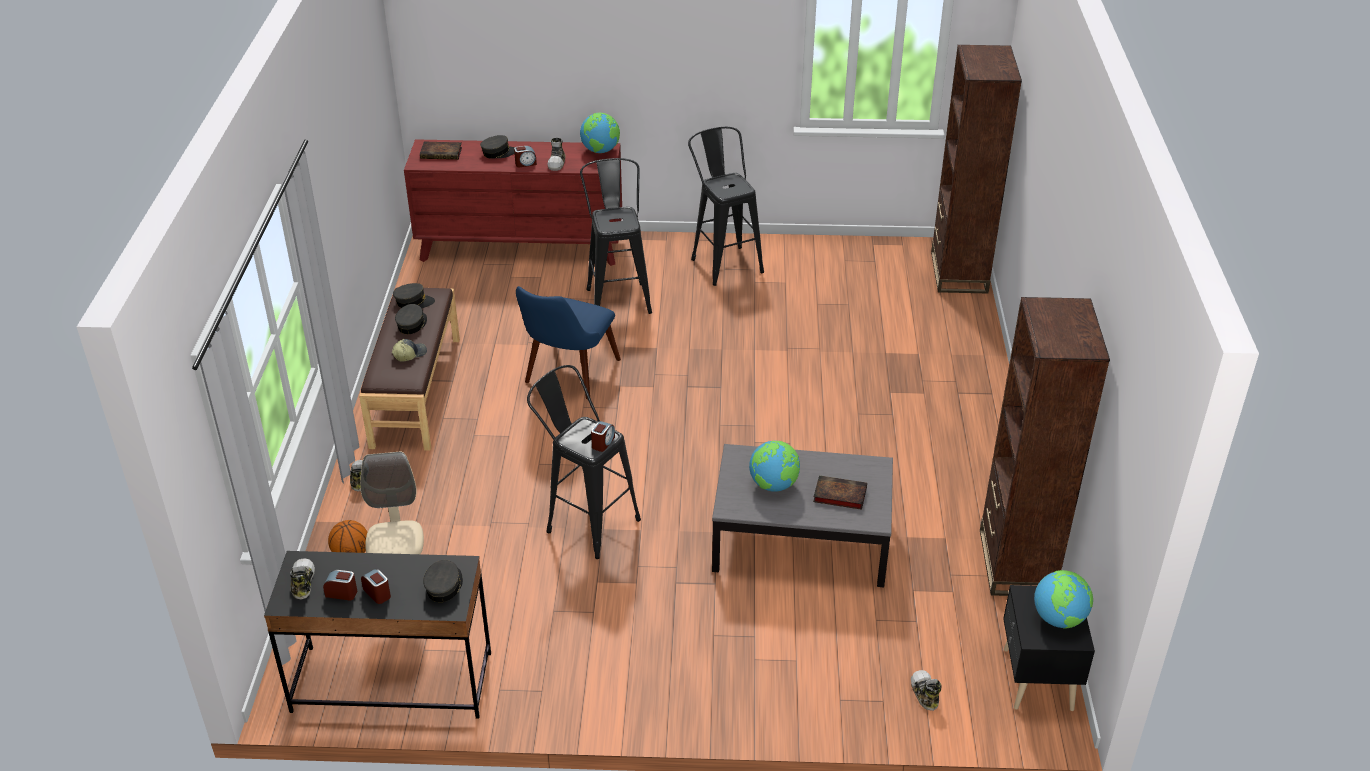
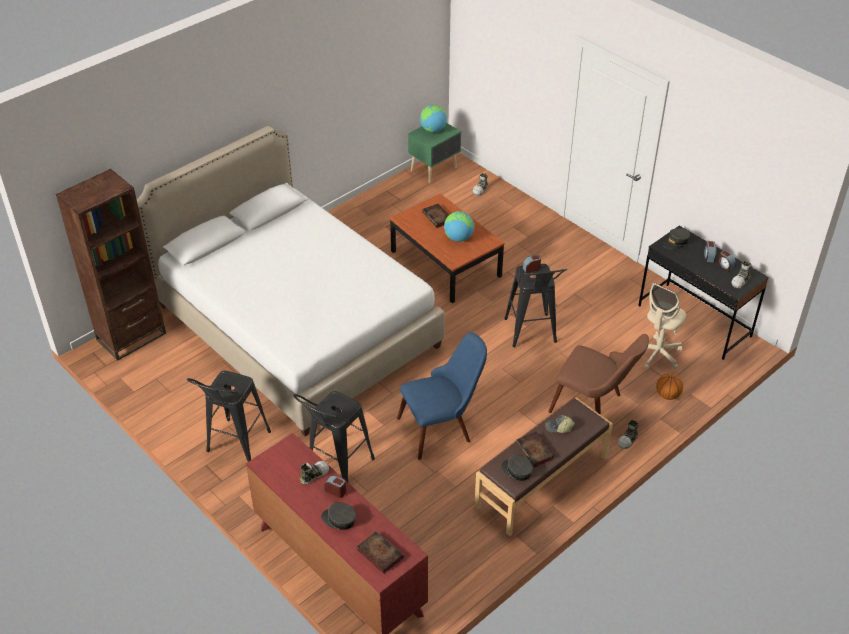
camera: 135 degrees left, 5 degrees up
grey cap [395,304,427,334] -> book [516,432,555,467]
globe [580,113,620,153] -> none
grey coffee table [712,444,893,587] -> brown coffee table [390,193,504,303]
brown bookcase [980,297,1110,596] -> none
black nightstand [1003,585,1095,711] -> green nightstand [408,123,461,183]
none -> white bed [137,126,445,436]
none -> brown chair [548,334,649,415]

